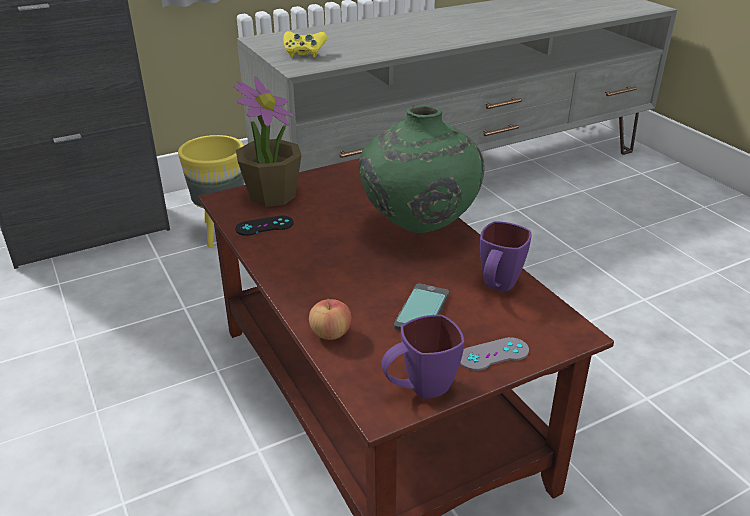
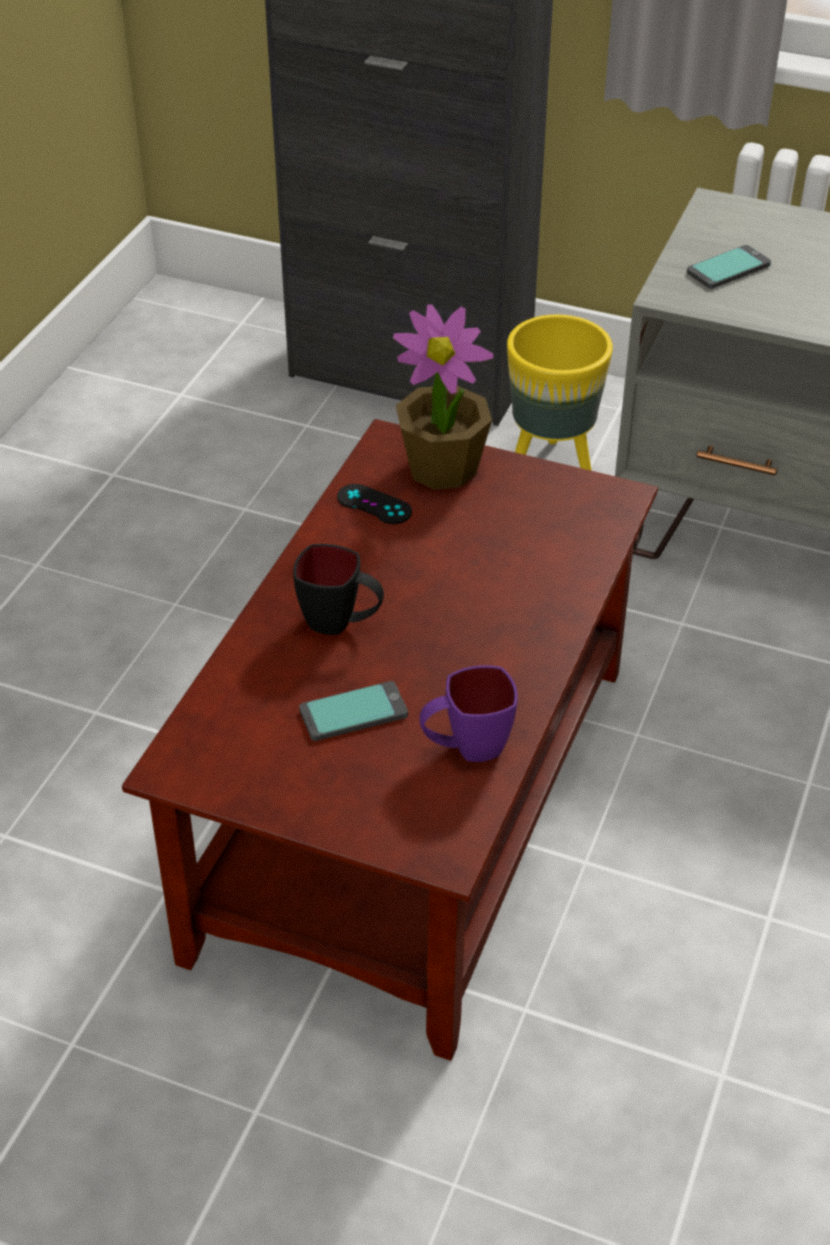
camera: 50 degrees right, 10 degrees up
yellow game controller [283,31,327,58] -> phone [687,245,771,289]
apple [309,299,351,340] -> none
green vase [359,106,485,233] -> none
purple mug [381,315,464,399] -> none
grey game controller [460,337,529,371] -> none
none -> black mug [293,544,384,635]

